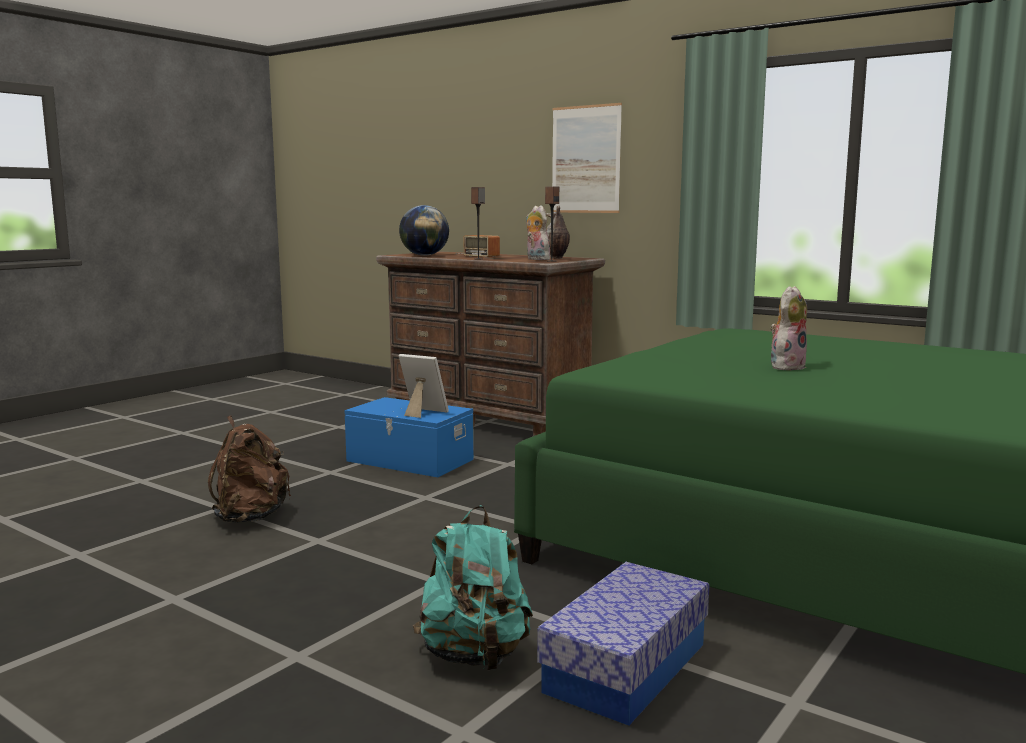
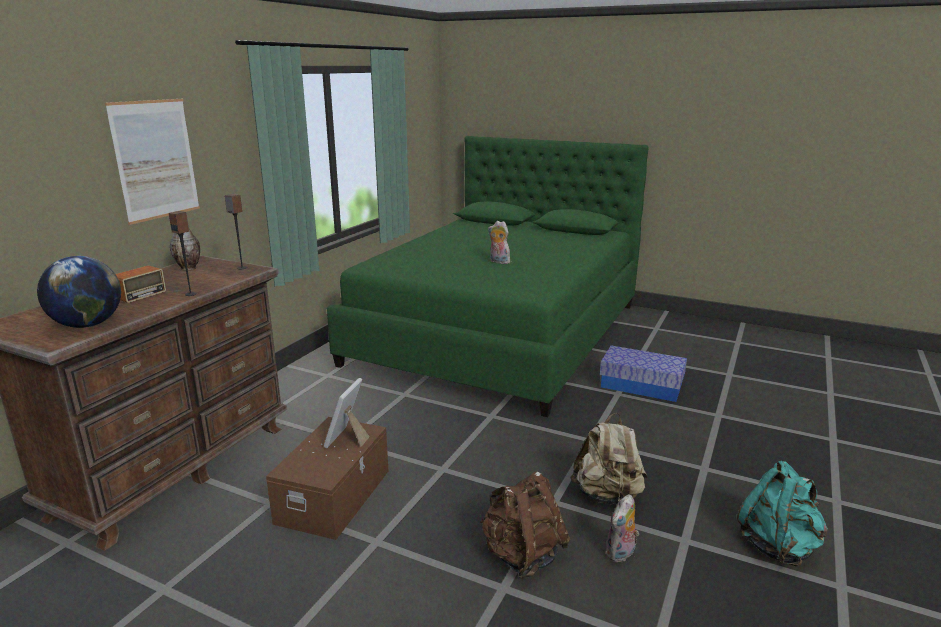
camera: 100 degrees left, 10 degrees up
blue storage box [345,397,474,477] -> brown storage box [266,417,388,540]
turquoise backpack [413,505,533,670] -> turquoise backpack moved to [737,460,828,566]
plush toy [526,205,551,260] -> plush toy moved to [605,494,639,562]
none -> beige backpack [570,413,648,505]

